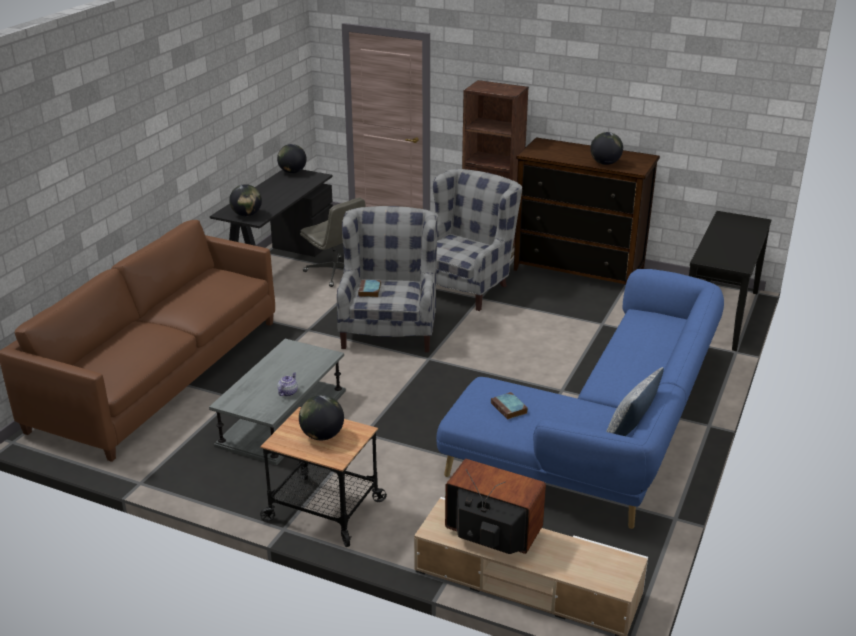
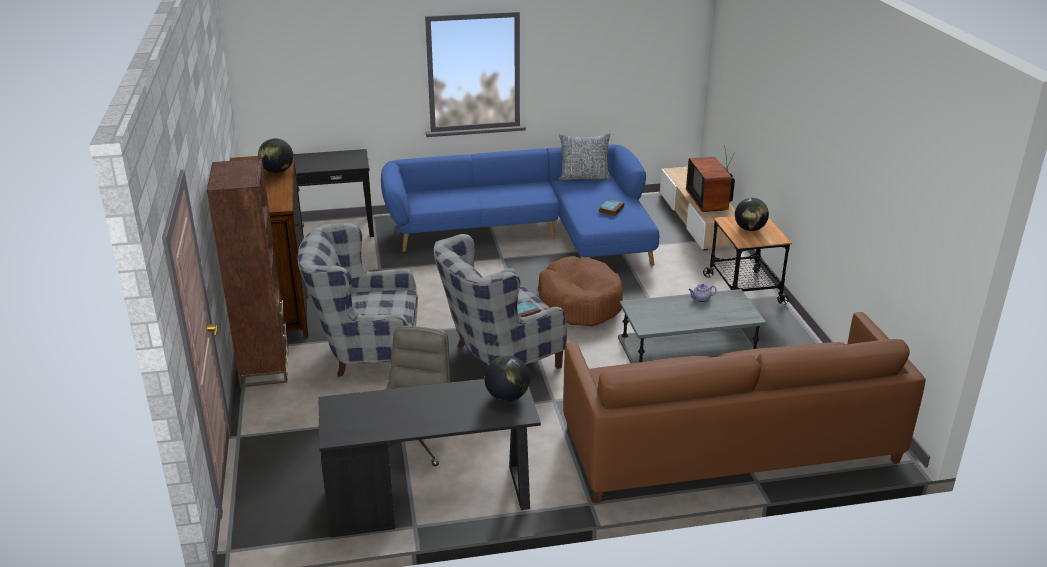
camera: 125 degrees left, 0 degrees up
globe [277,144,307,173] -> none
none -> brown dog bed [538,256,623,326]

